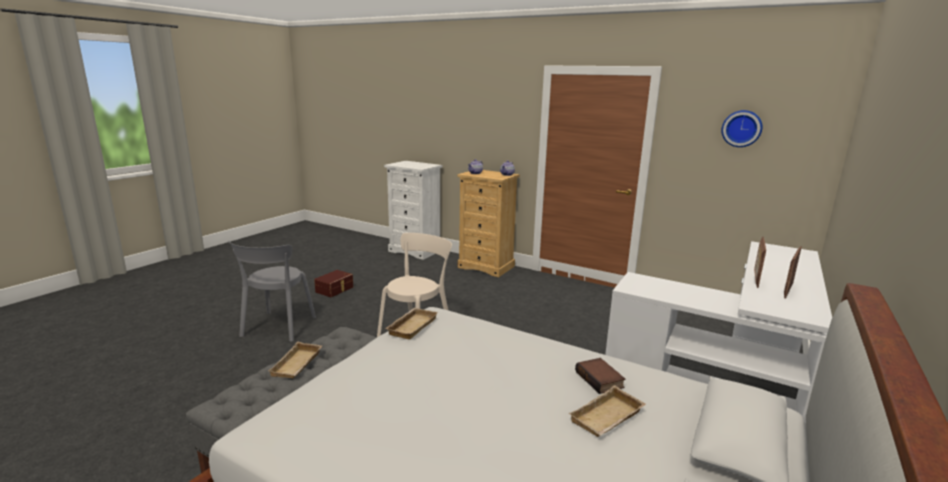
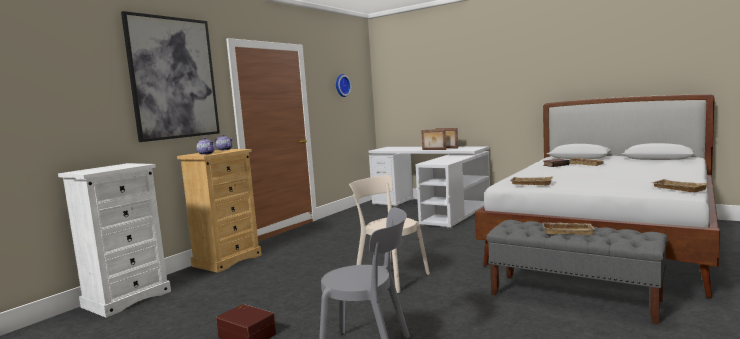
camera: 85 degrees left, 10 degrees down
none -> picture [121,11,220,142]
none -> beige tray [651,179,709,192]

